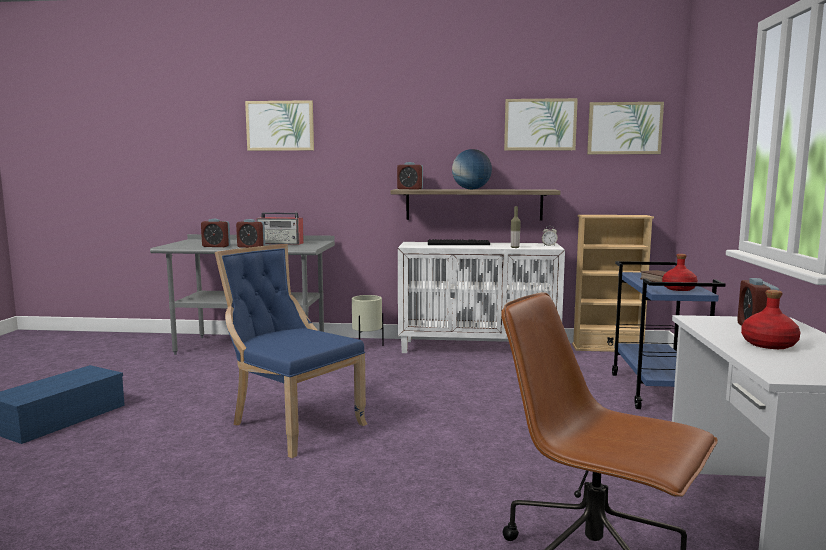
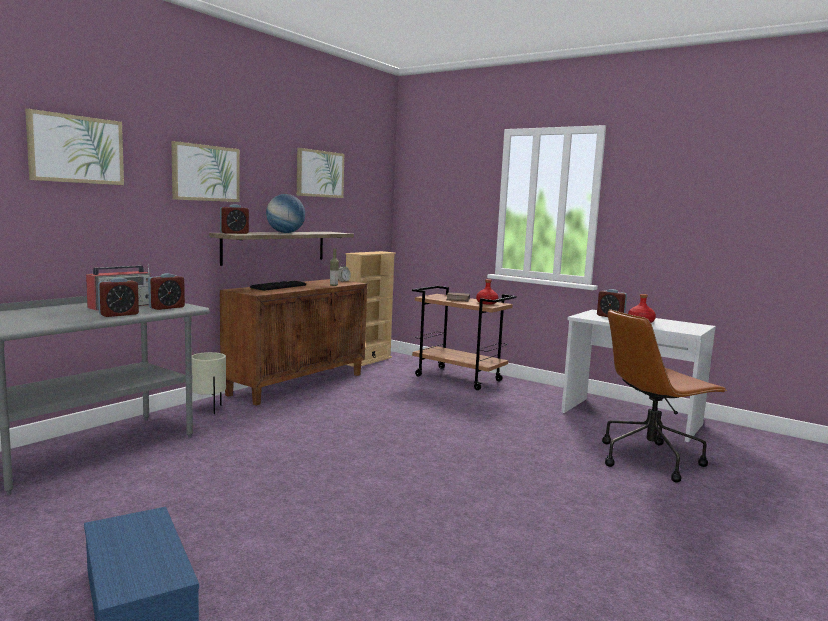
camera: 60 degrees left, 0 degrees up
alarm clock [201,219,230,247] -> alarm clock moved to [148,273,185,310]
blue chair [215,244,367,458] -> none
white cabinet [398,242,565,353] -> brown cabinet [220,279,367,406]
picture [587,102,664,154] -> picture moved to [171,141,239,202]
blue cart [612,261,725,409] -> brown cart [412,286,516,390]

